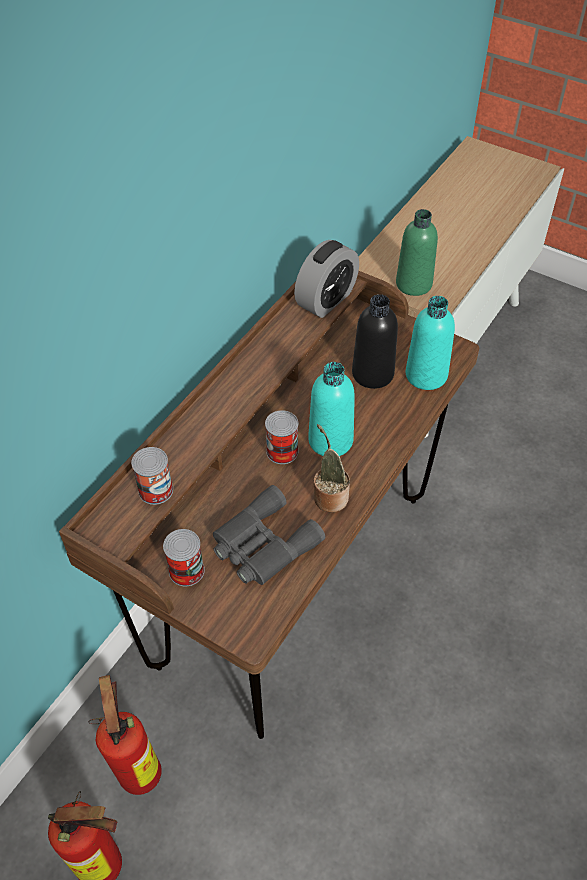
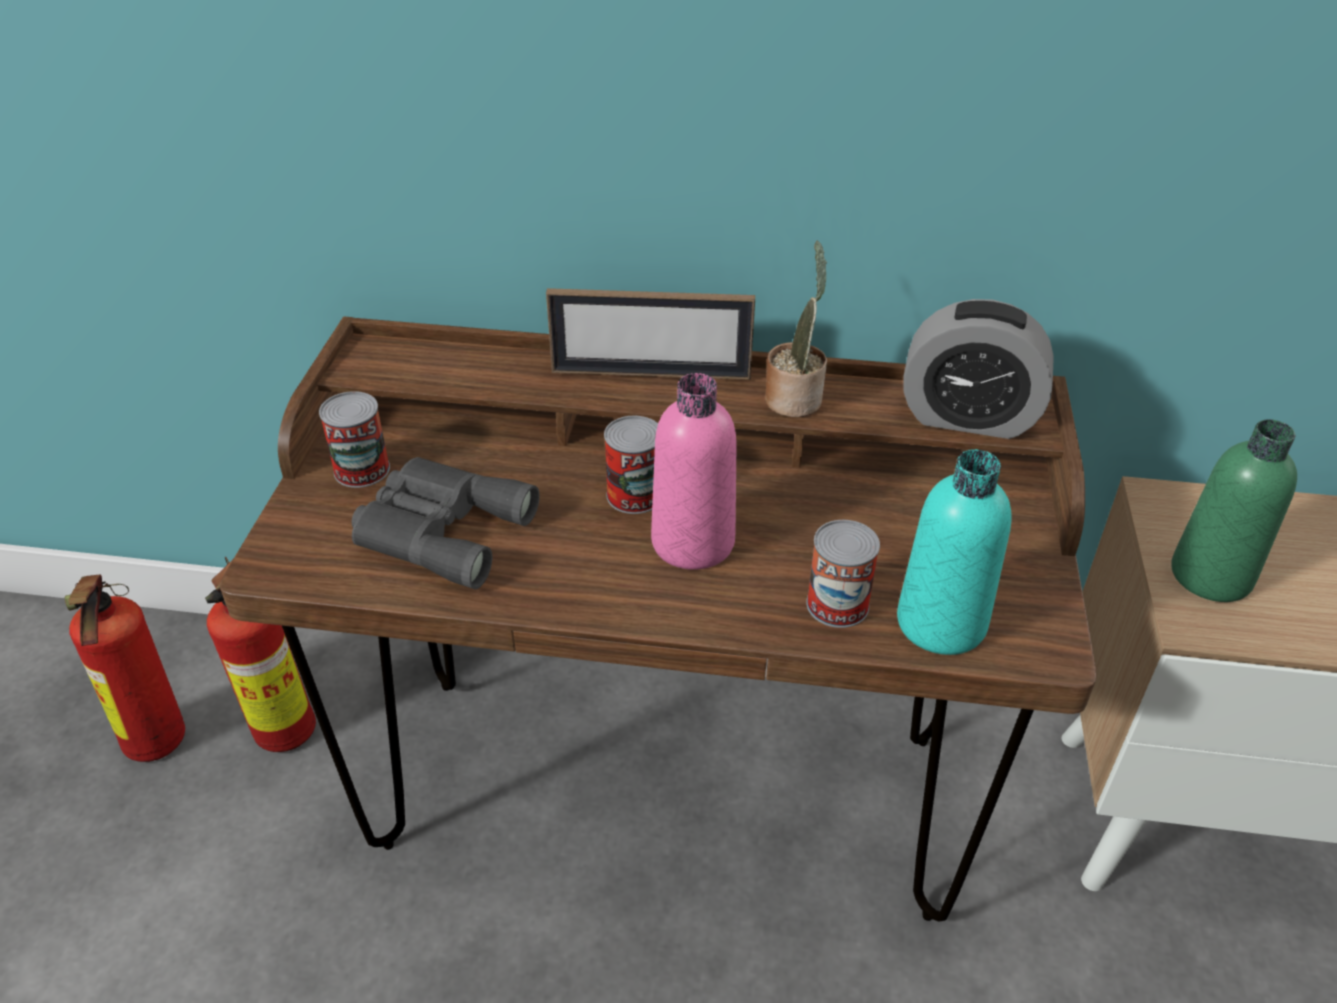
camera: 65 degrees right, 10 degrees down
can [131,447,173,505] -> can moved to [806,520,880,628]
turquoise bottle [308,362,355,456] -> pink bottle [651,373,737,570]
potted plant [313,424,350,512] -> potted plant moved to [765,241,827,417]
black bottle [352,294,398,389] -> none
none -> picture frame [546,288,755,380]

